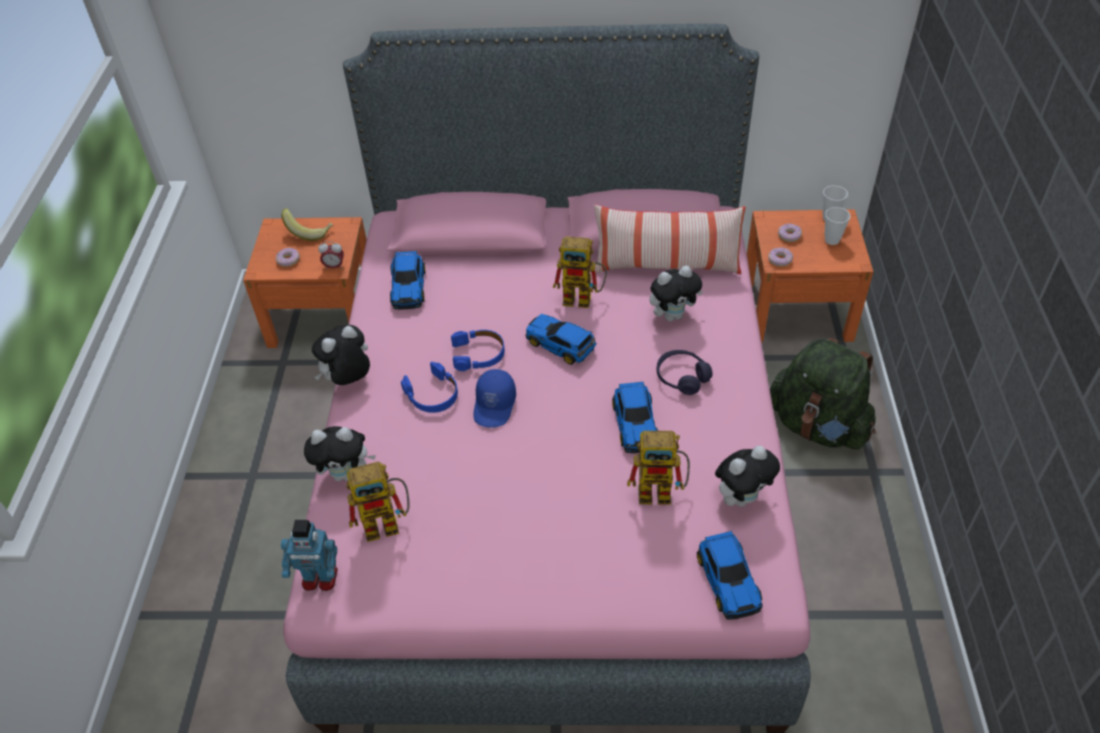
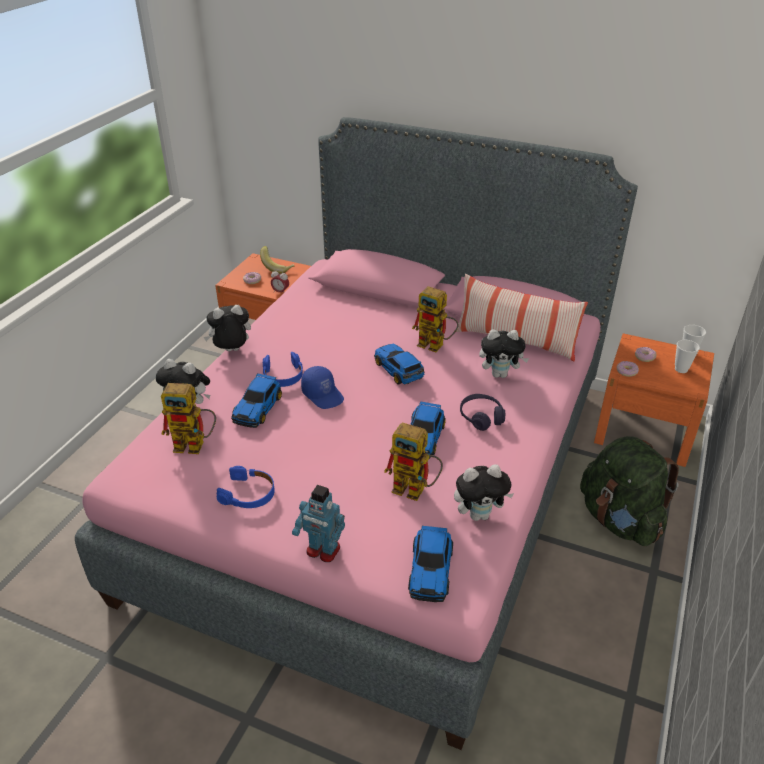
camera: 20 degrees right, 10 degrees down
toy robot [281,520,338,591] -> toy robot moved to [292,485,345,562]
toy car [390,251,426,310] -> toy car moved to [231,373,282,428]
blue headphones [451,330,505,371] -> blue headphones moved to [217,466,275,508]
blue cap [473,369,516,428] -> blue cap turned 75 degrees counterclockwise [301,366,344,409]

